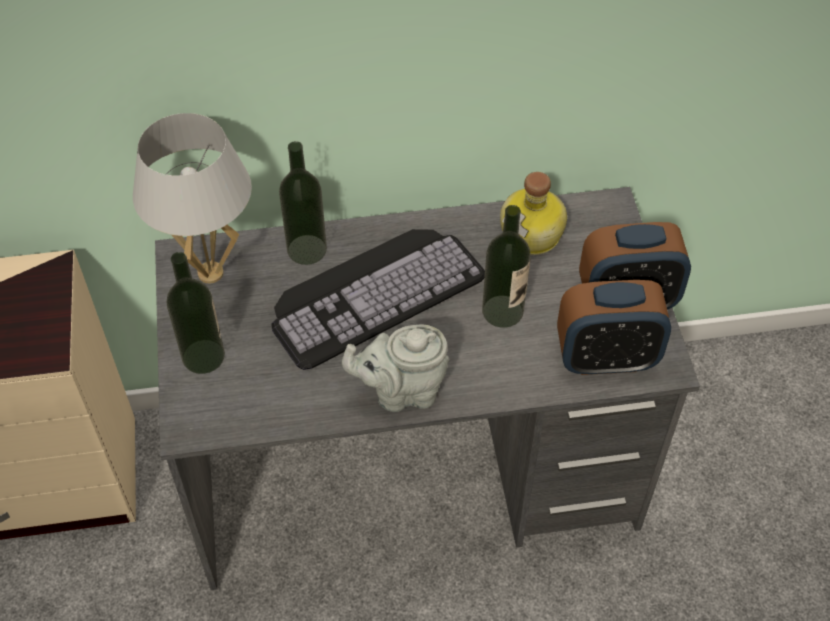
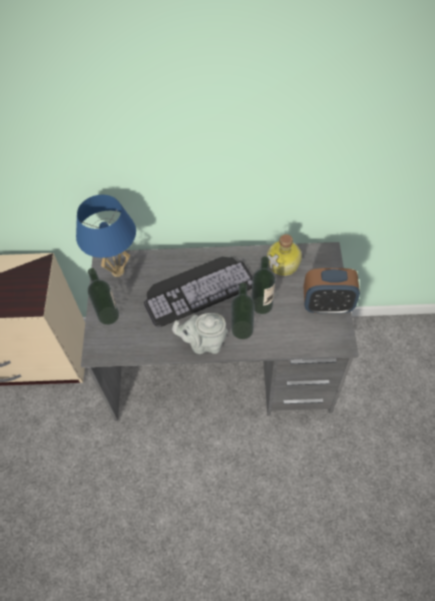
camera: 10 degrees right, 5 degrees up
white table lamp [133,113,252,283] -> blue table lamp [76,195,136,277]
bottle [279,141,327,265] -> bottle moved to [231,283,255,339]
alarm clock [557,280,671,375] -> none

